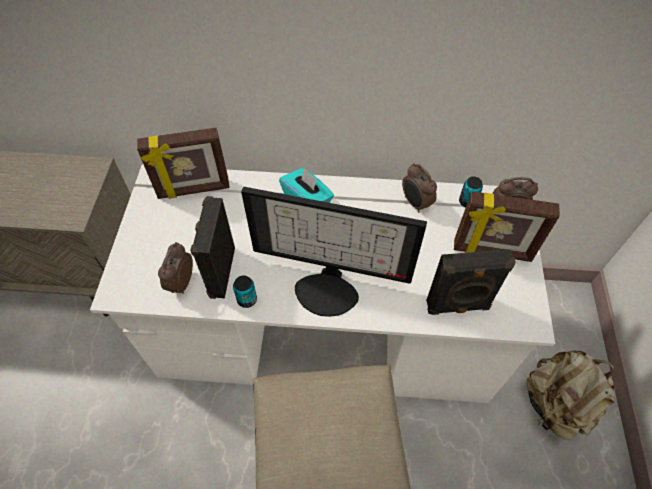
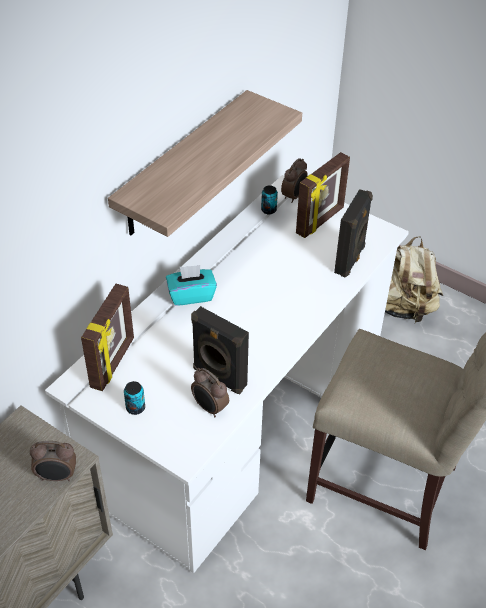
camera: 60 degrees left, 10 degrees down
can [233,275,257,308] -> can moved to [124,381,145,415]
monitor [241,187,427,317] -> none
alarm clock [402,163,437,213] -> alarm clock moved to [30,441,76,481]
none -> shelf [108,90,302,237]

